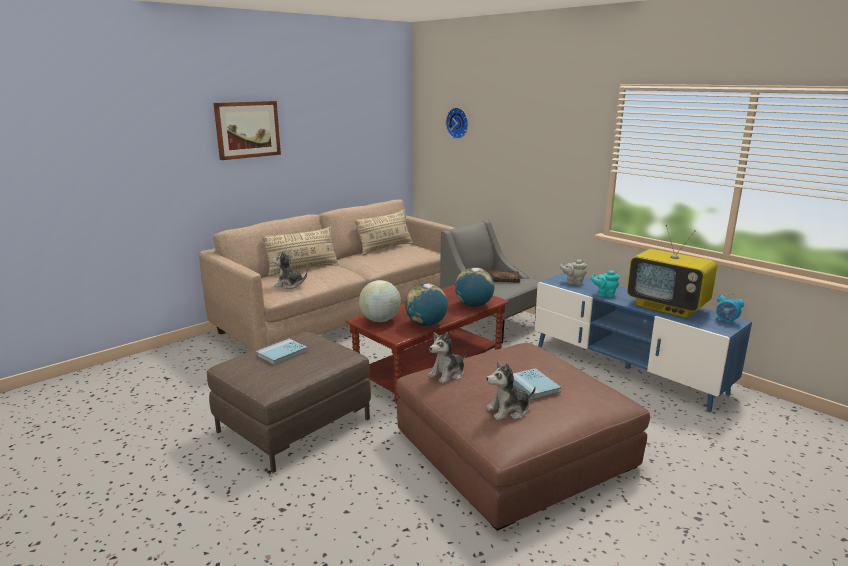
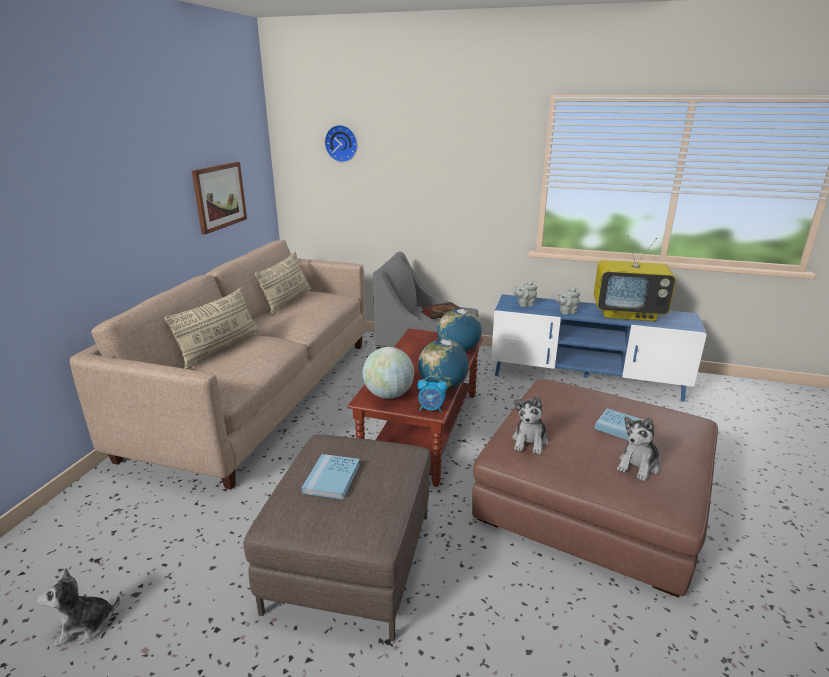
camera: 30 degrees left, 5 degrees up
picture [213,101,281,160] -> picture moved to [192,162,247,235]
plush toy [272,250,307,289] -> plush toy moved to [37,568,120,647]
turquoise teapot [591,270,619,297] -> grey teapot [555,287,580,315]
alarm clock [715,293,744,325] -> alarm clock moved to [417,376,447,413]

